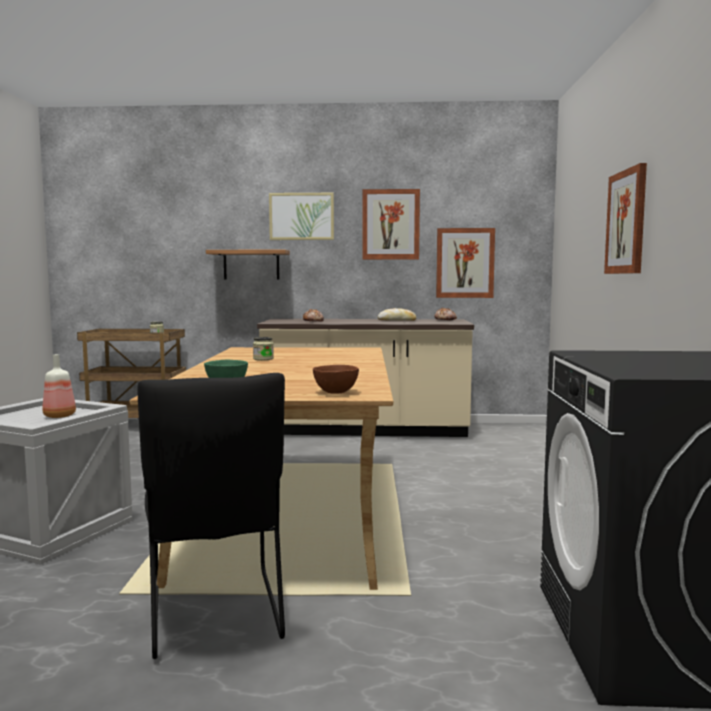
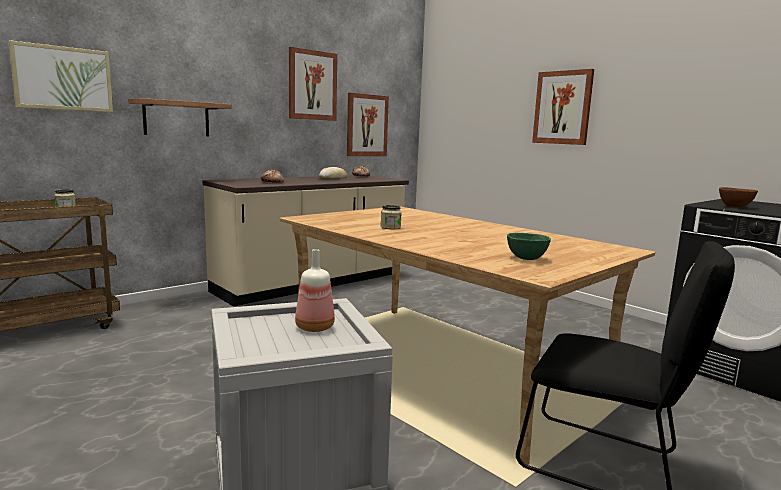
camera: 45 degrees left, 5 degrees up
picture [269,193,334,240] -> picture moved to [8,40,113,112]
brown bowl [313,365,359,394] -> brown bowl moved to [719,187,758,207]

